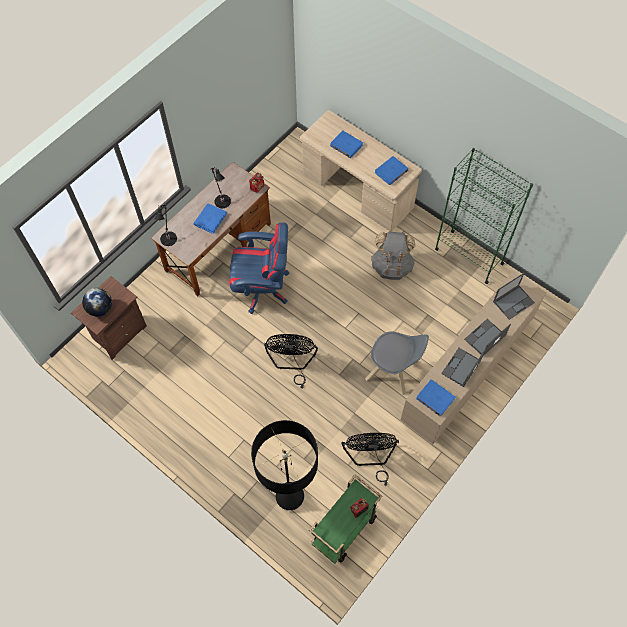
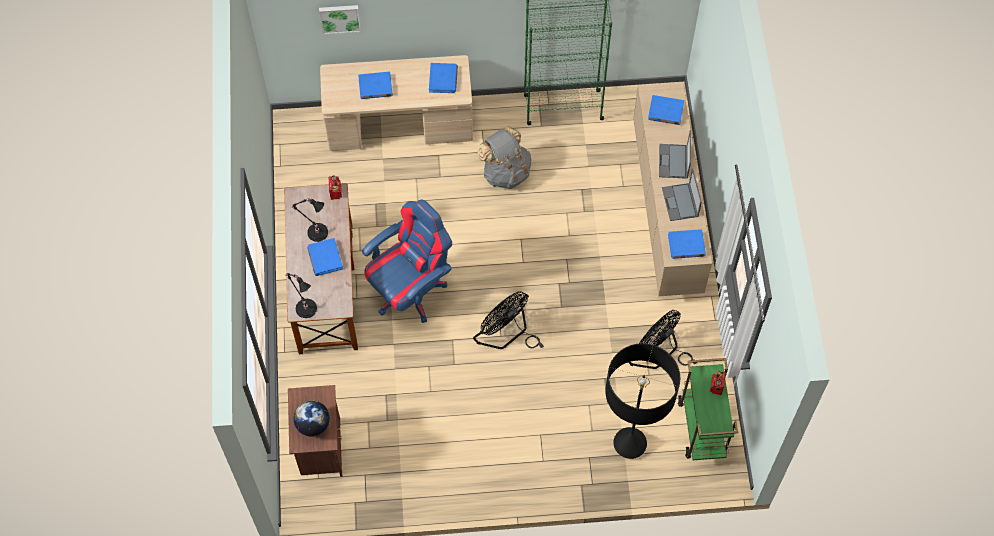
camera: 45 degrees left, 0 degrees up
grey chair [365,332,429,395] -> none
laptop [493,273,535,320] -> blue book [648,95,684,125]
none -> picture [319,5,361,35]

